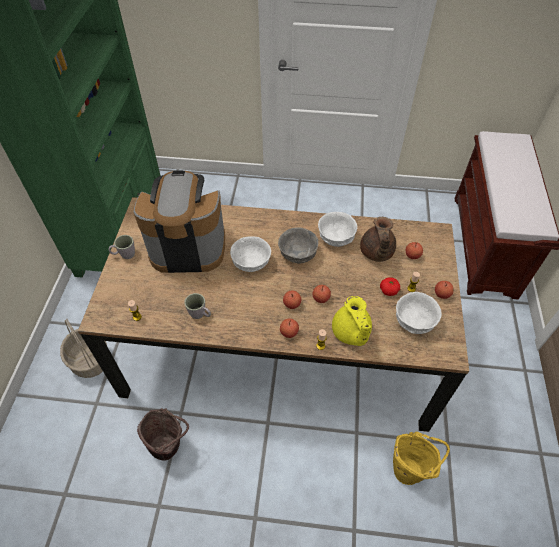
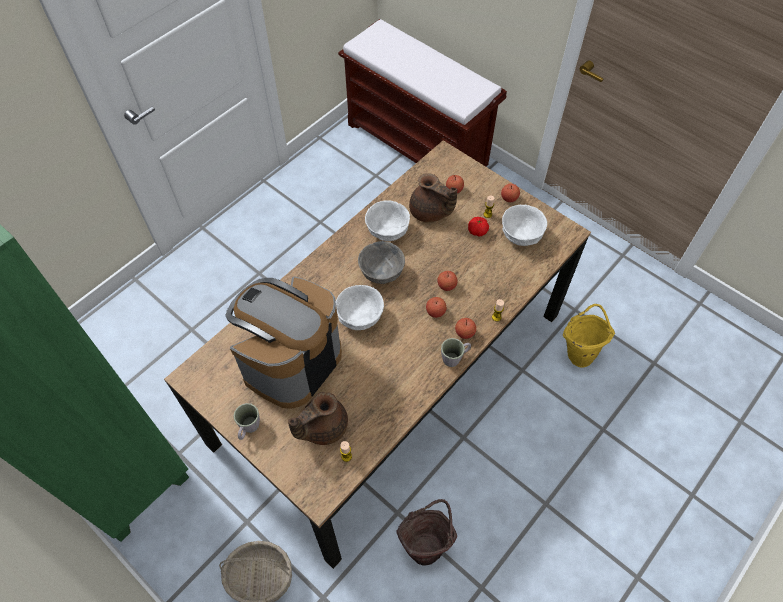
camera: 55 degrees left, 5 degrees up
grey mug [184,293,211,319] -> grey mug moved to [441,338,471,367]
yellow teapot [332,296,372,346] -> none
none -> brown teapot [288,392,348,445]

